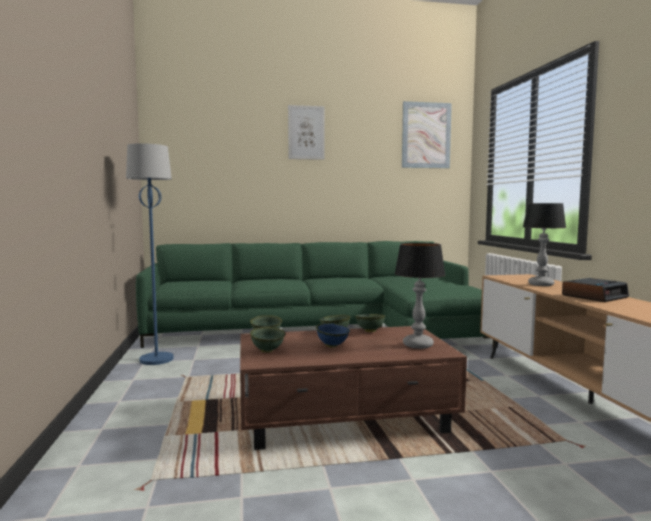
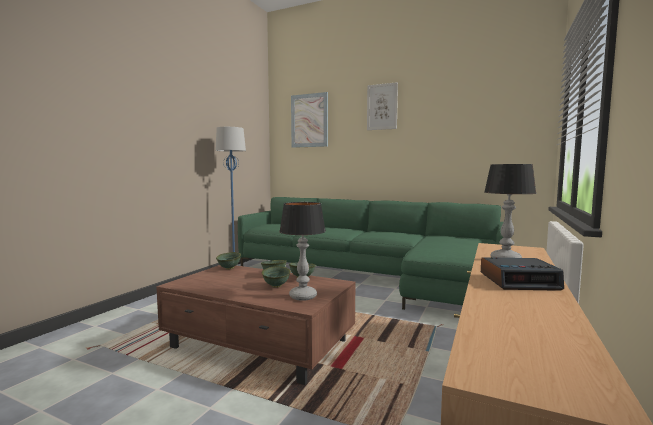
camera: 35 degrees right, 0 degrees up
green bowl [250,327,285,353] -> green bowl moved to [262,266,291,288]
blue bowl [316,323,350,348] -> none
picture [402,101,452,168] -> picture moved to [291,92,328,148]

